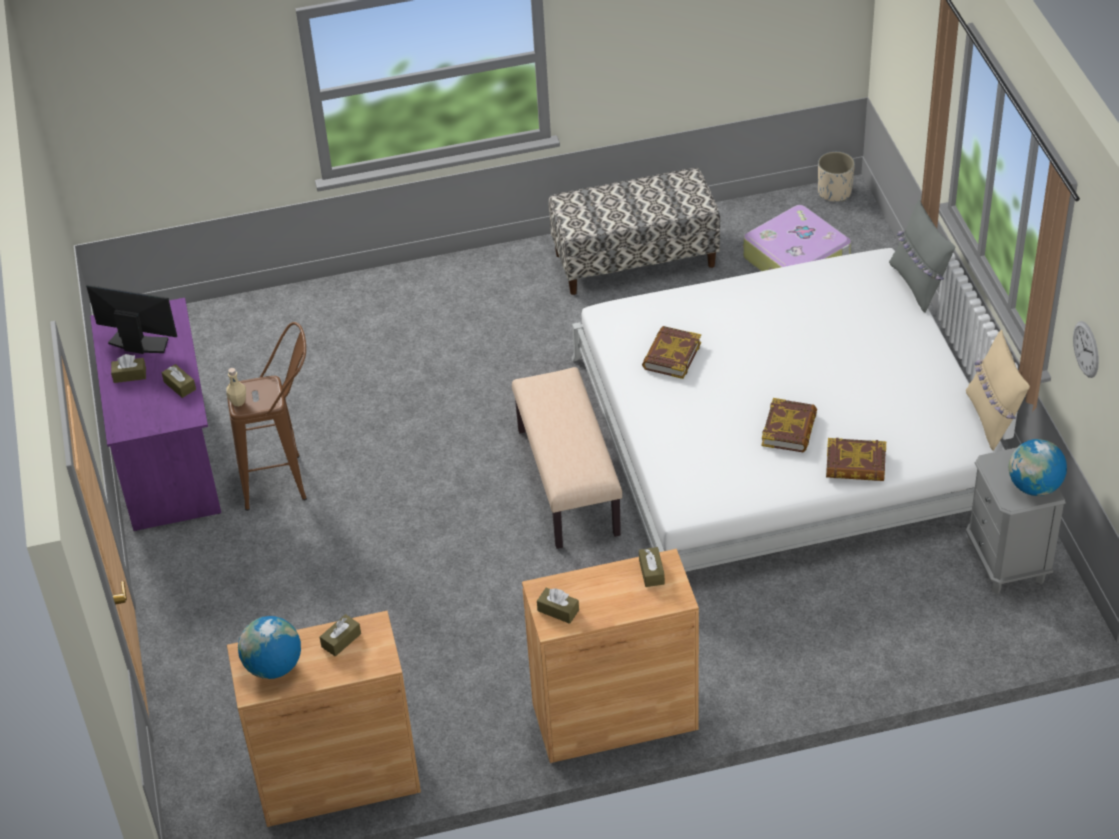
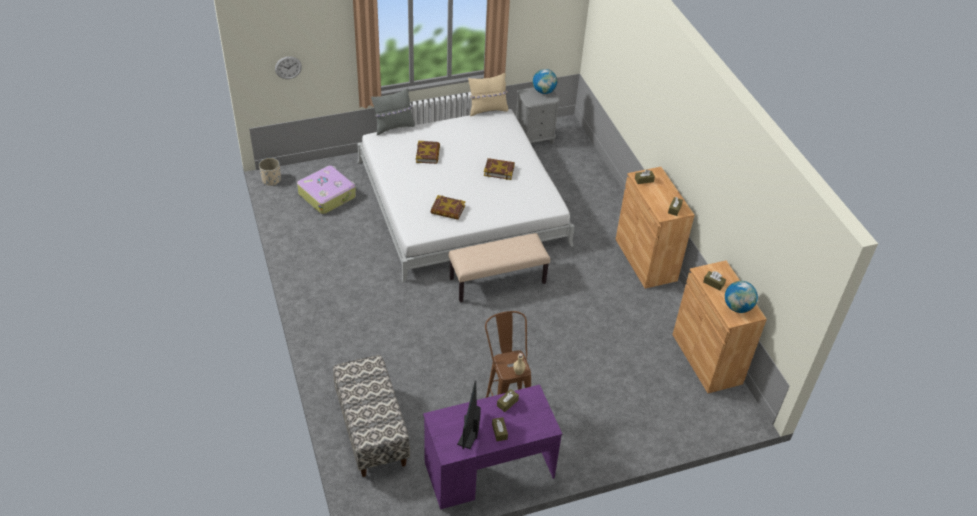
camera: 100 degrees left, 0 degrees up
bench [549,168,720,295] -> bench moved to [333,355,410,477]
book [826,438,886,481] -> book moved to [416,141,440,164]
wall clock [1073,321,1099,378] -> wall clock moved to [275,56,302,79]

